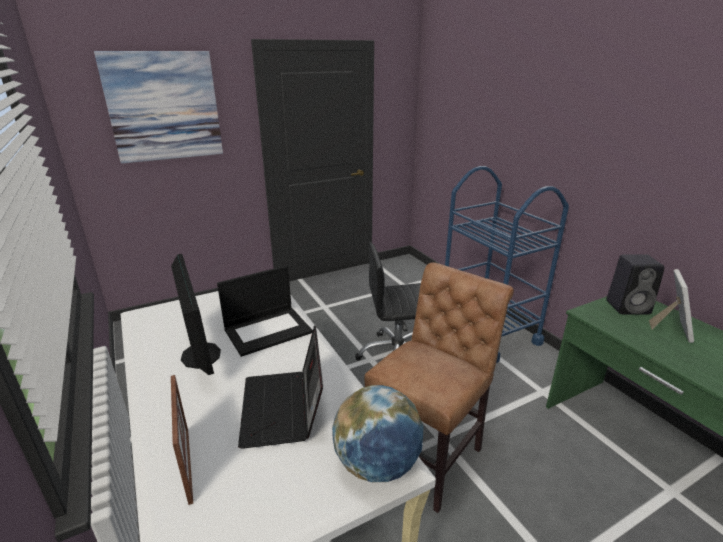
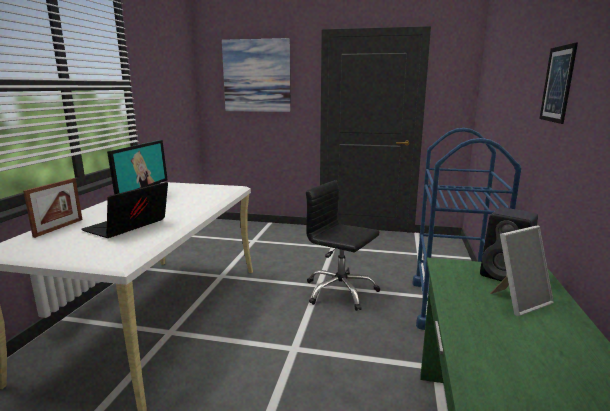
camera: 40 degrees right, 10 degrees down
laptop [217,265,313,357] -> none
globe [332,385,424,482] -> none
brown chair [364,262,514,513] -> none
none -> picture [539,43,578,124]

